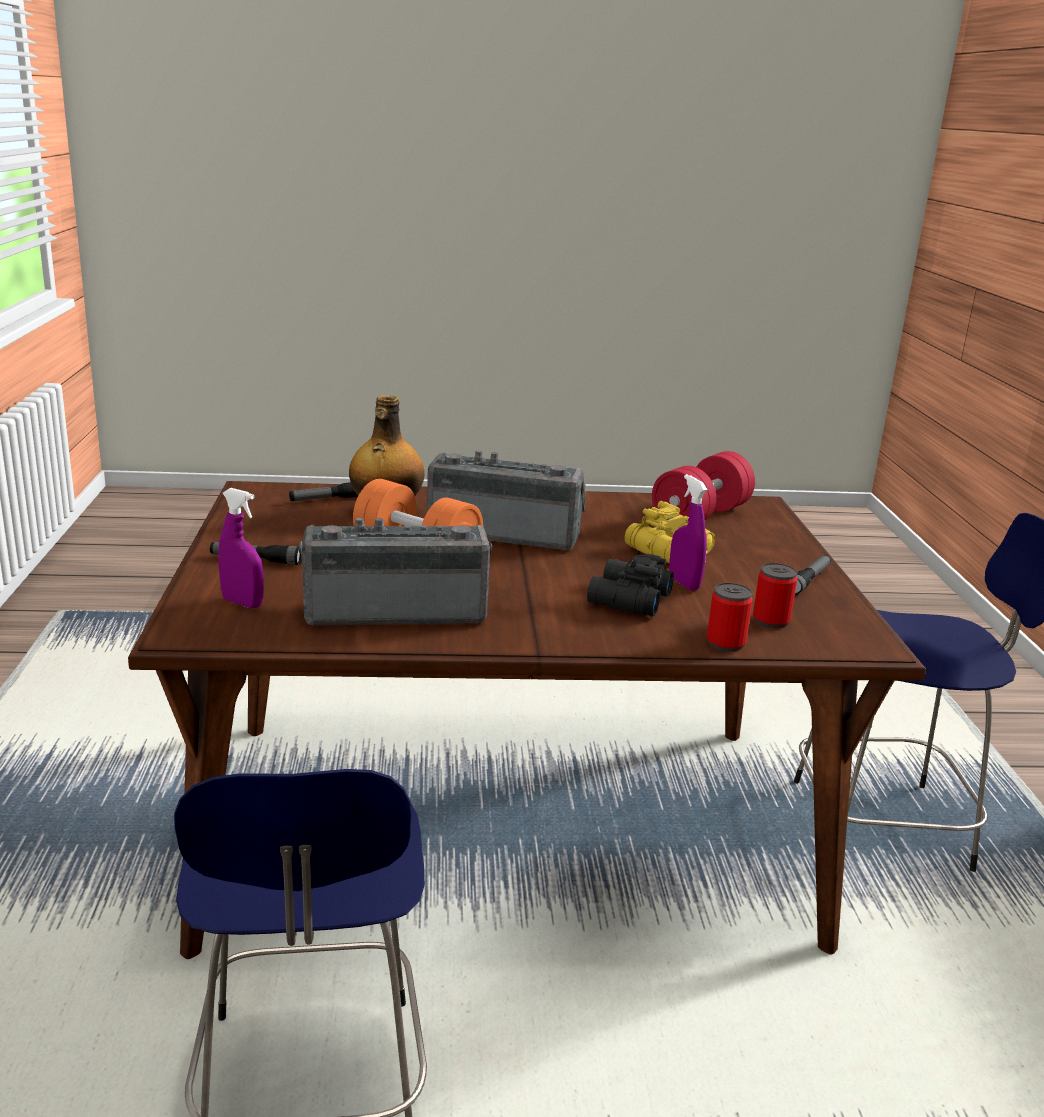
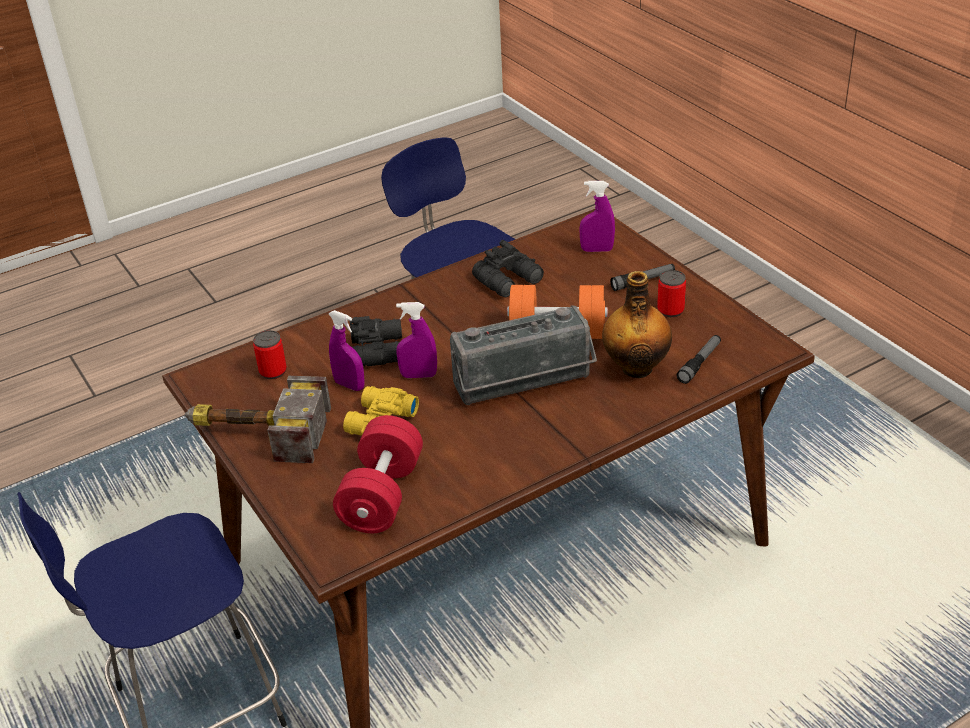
camera: 155 degrees right, 15 degrees up
radio [299,518,492,626] -> black binoculars [472,240,544,297]
can [707,583,753,652] -> can moved to [657,270,686,317]
flashlight [795,555,831,595] -> hammer [185,376,331,463]
none -> purple spray bottle [396,302,437,378]

